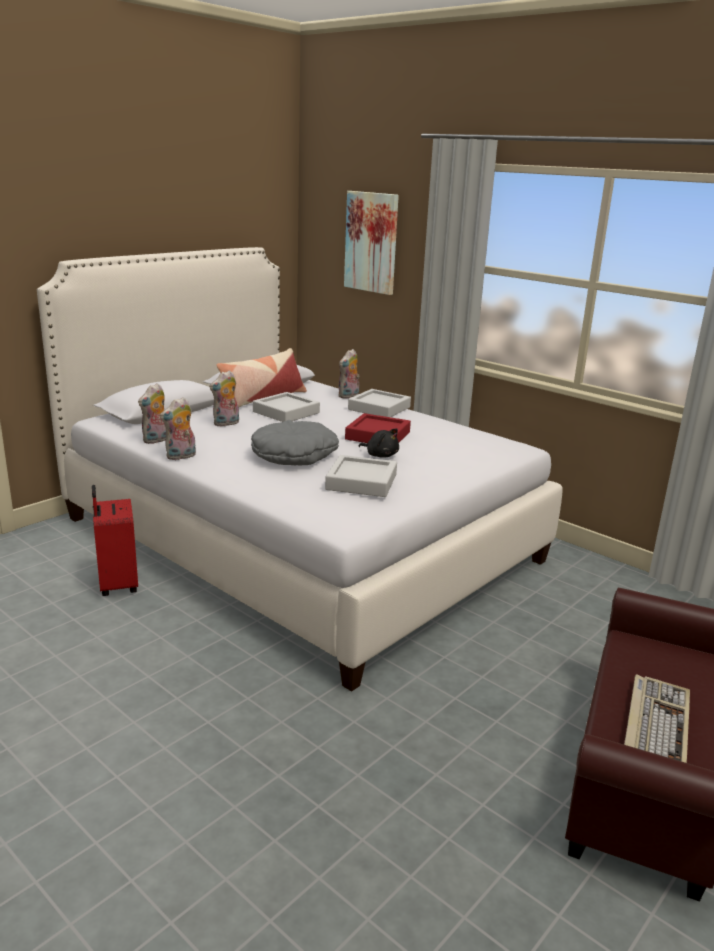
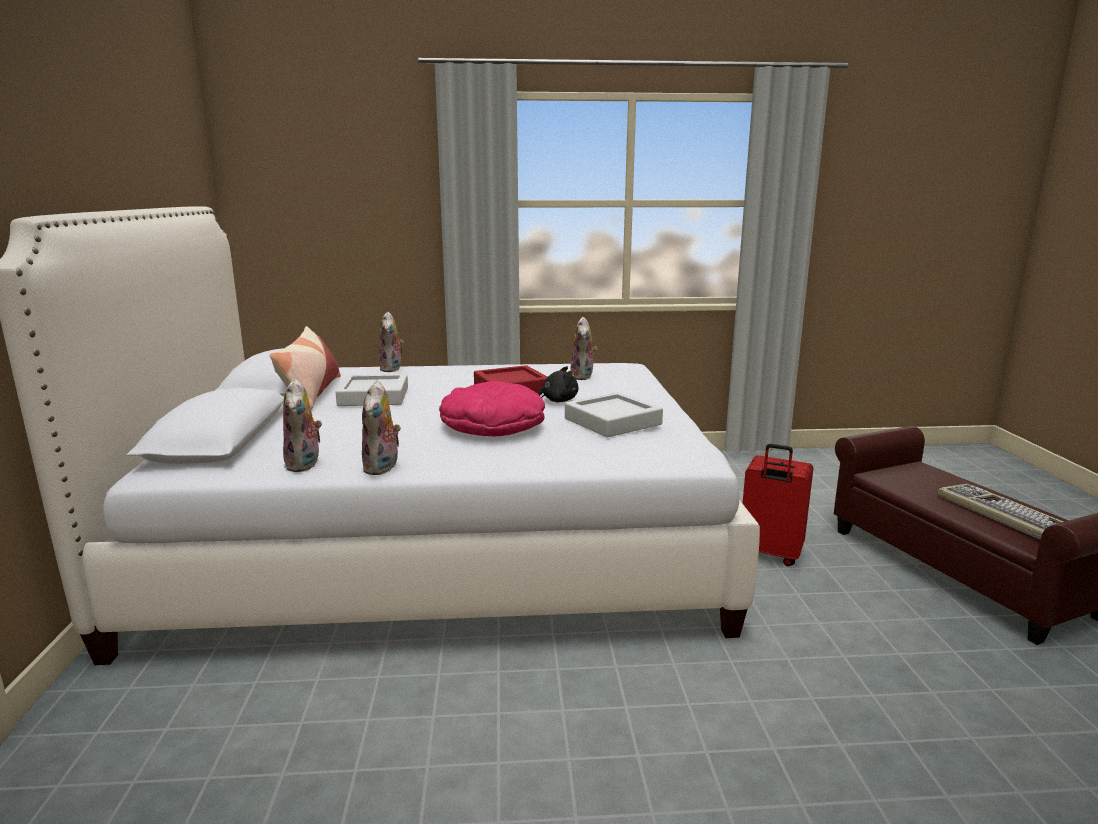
camera: 45 degrees left, 5 degrees down
red suitcase [92,485,138,596] -> red suitcase moved to [743,444,813,566]
plush toy [209,370,239,427] -> plush toy moved to [570,317,598,380]
grey pillow [251,420,339,466] -> pink pillow [439,381,545,436]
picture [344,191,399,295] -> none
grey tray [348,389,411,417] -> none

